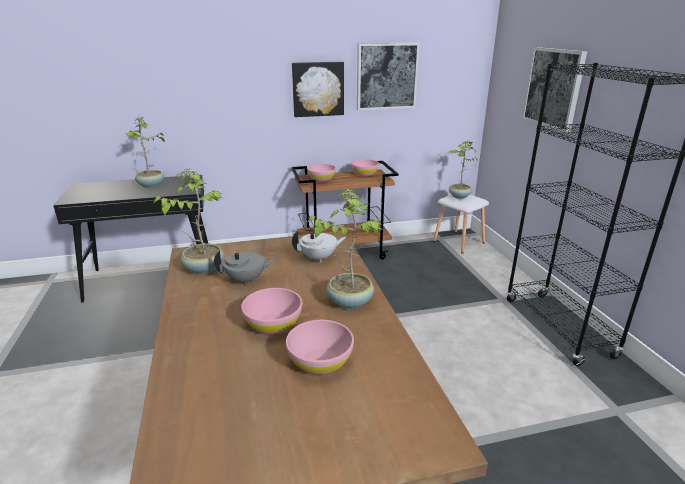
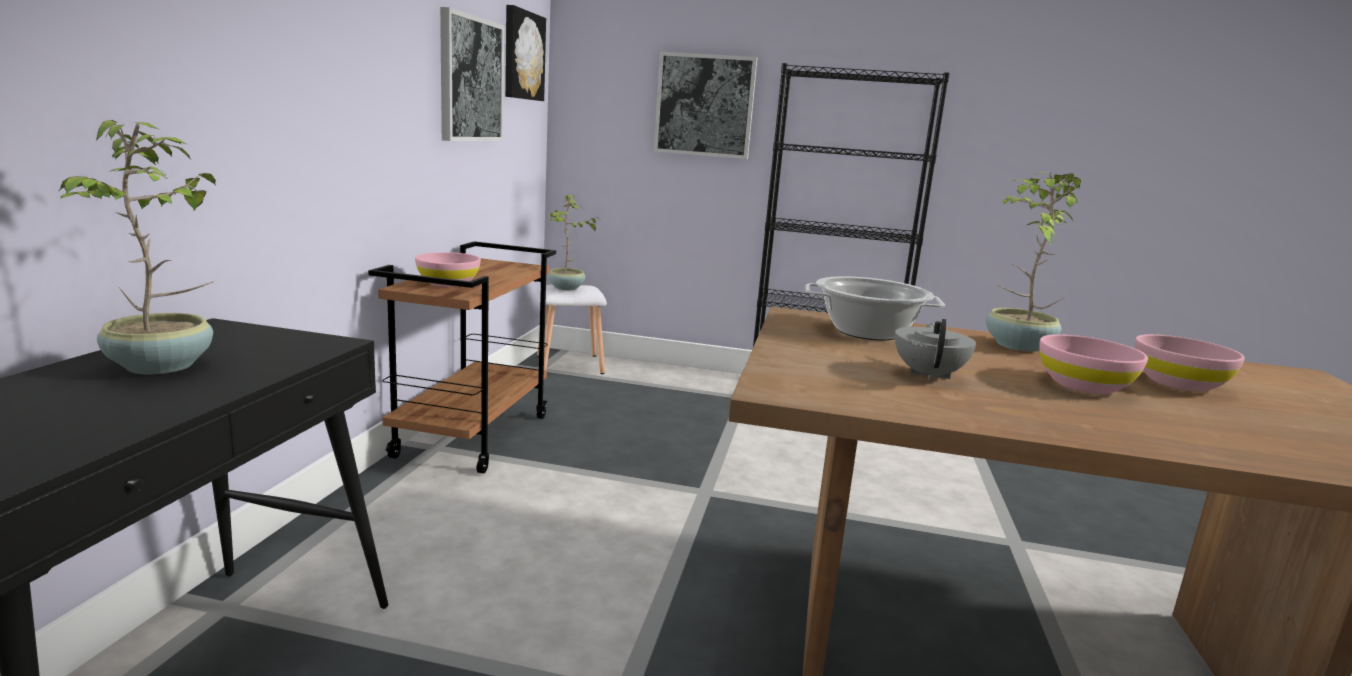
camera: 65 degrees left, 10 degrees down
potted plant [153,168,224,274] -> none
picture [292,62,344,117] -> picture moved to [505,5,546,101]
white teapot [292,230,346,263] -> cooking pot [806,276,945,341]
pink bowl [351,159,379,176] -> none

